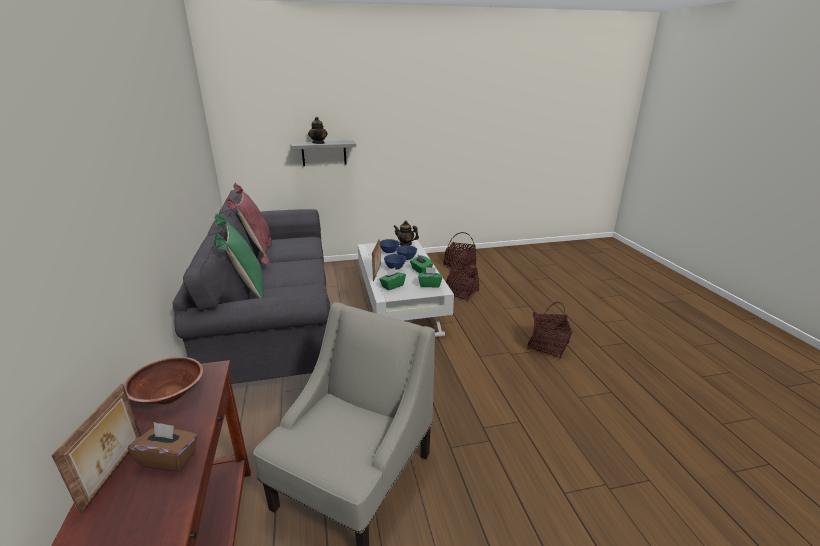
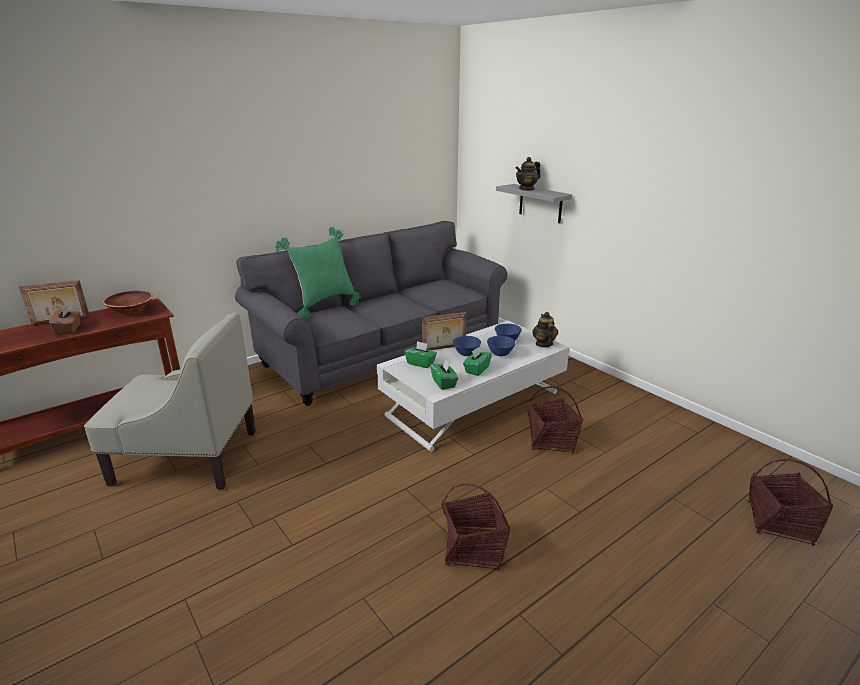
camera: 65 degrees right, 0 degrees up
red pillow [226,183,272,265] -> none
basket [443,232,476,270] -> basket moved to [748,459,833,546]

